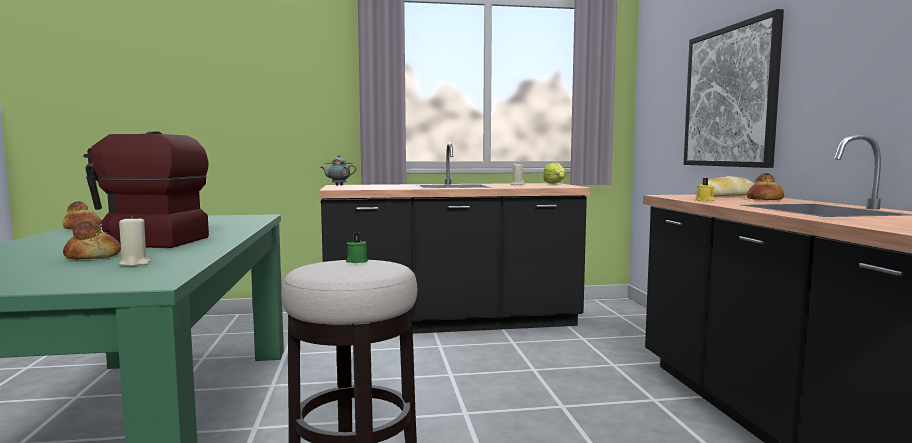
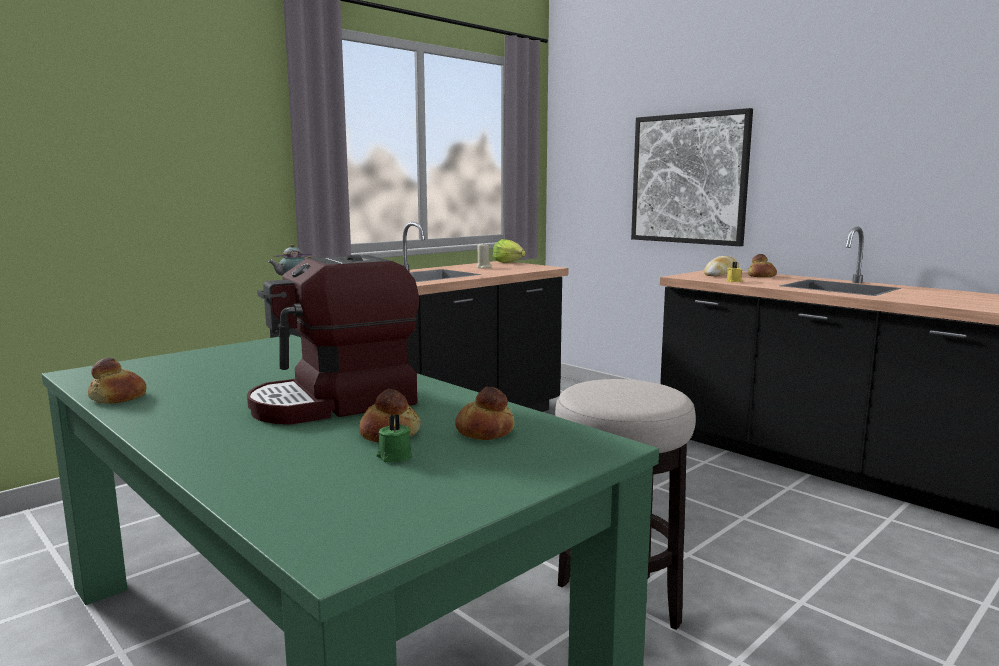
camera: 35 degrees left, 5 degrees up
beige candle [119,215,151,266] -> bread [455,387,515,440]
green candle [346,233,368,263] -> green candle moved to [376,414,412,462]

